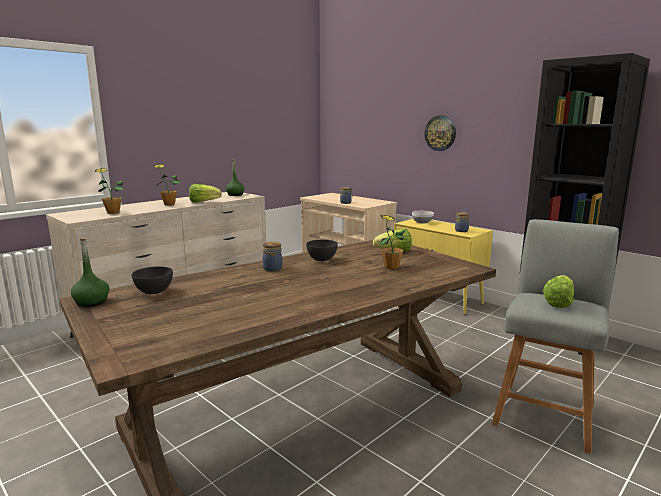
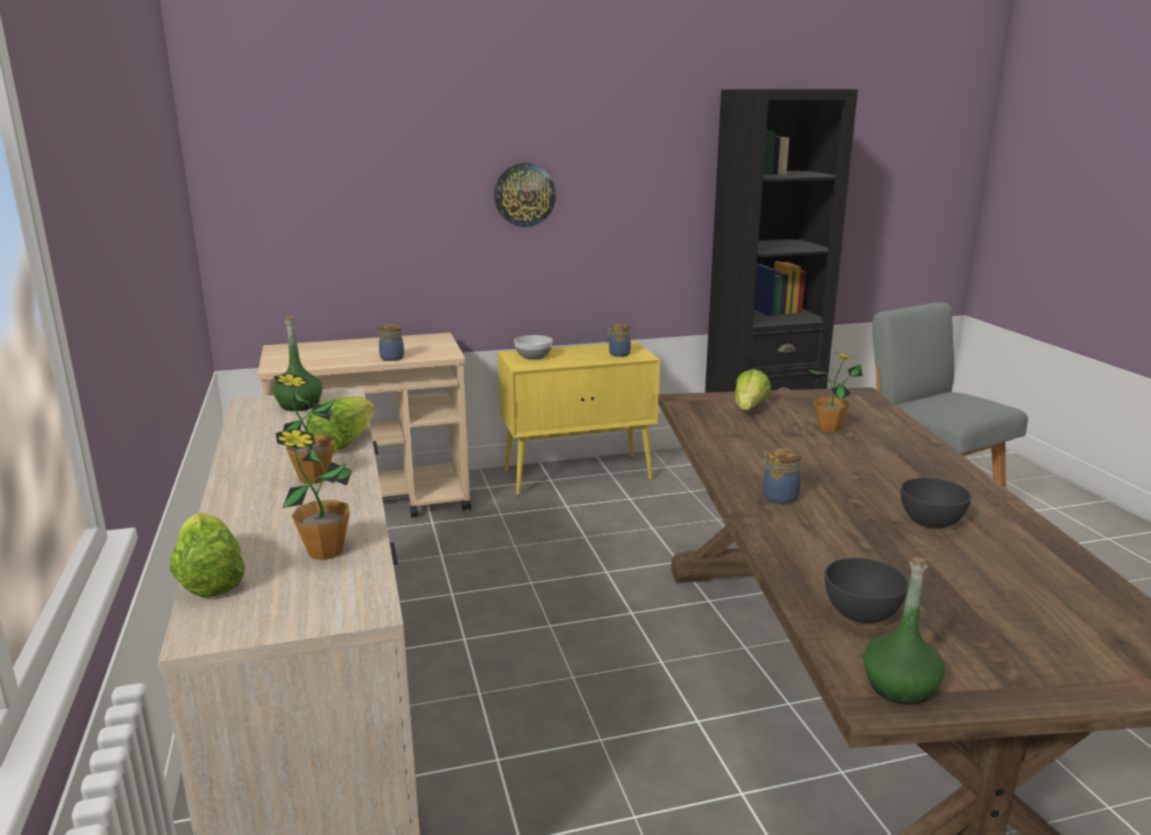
camera: 60 degrees left, 5 degrees up
grey bowl [306,240,338,261] -> grey bowl moved to [901,478,971,529]
lettuce [543,275,574,308] -> lettuce moved to [170,512,245,598]

